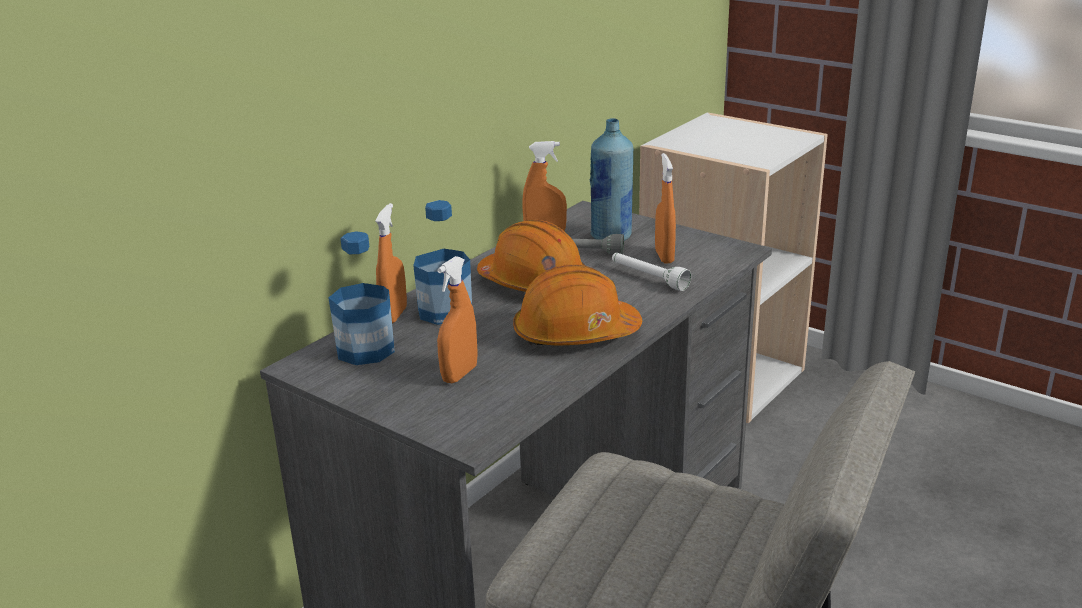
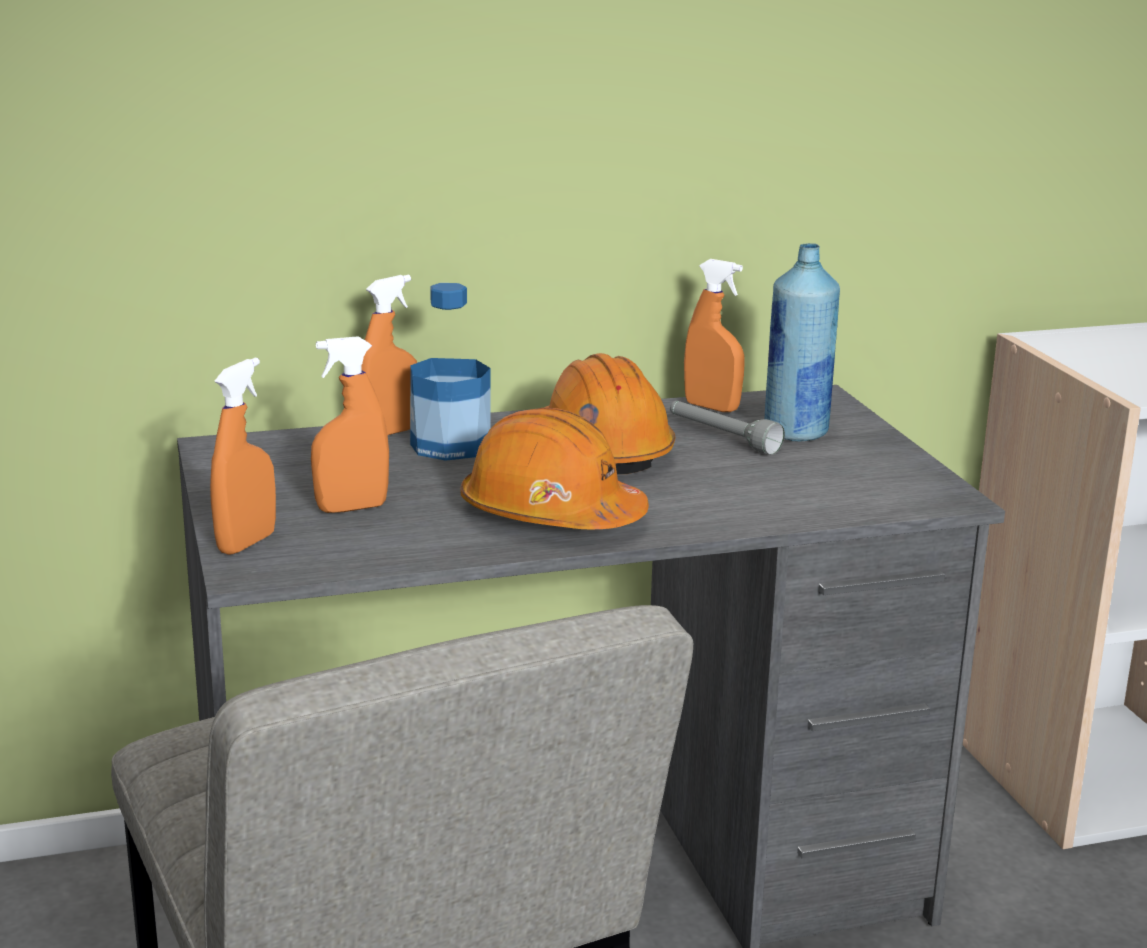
camera: 35 degrees right, 5 degrees down
bottle [328,231,395,365] -> none
white flashlight [612,253,691,291] -> none
orange spray bottle [655,153,676,264] -> orange spray bottle moved to [210,358,276,555]

